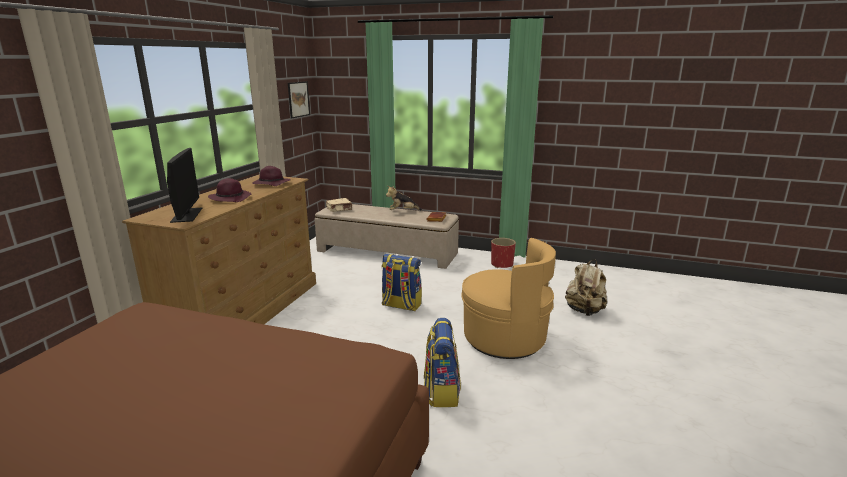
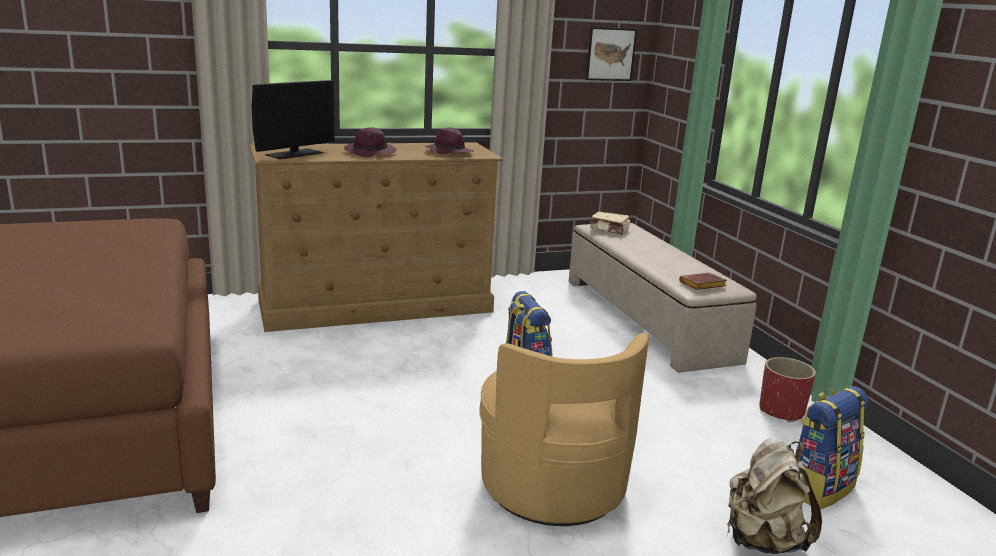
camera: 50 degrees right, 0 degrees up
plush toy [386,186,422,211] -> none
backpack [424,318,461,407] -> backpack moved to [795,386,869,510]

